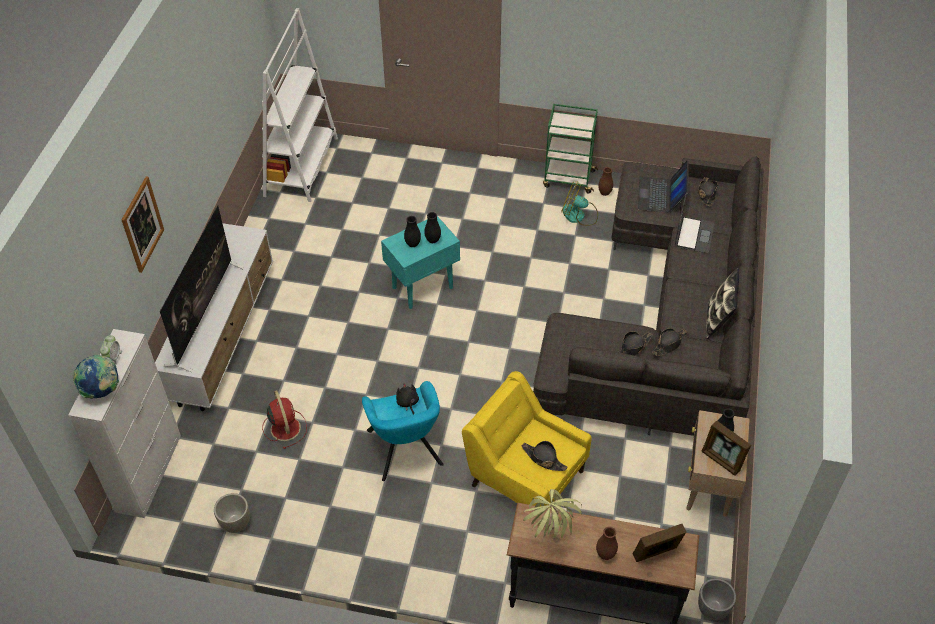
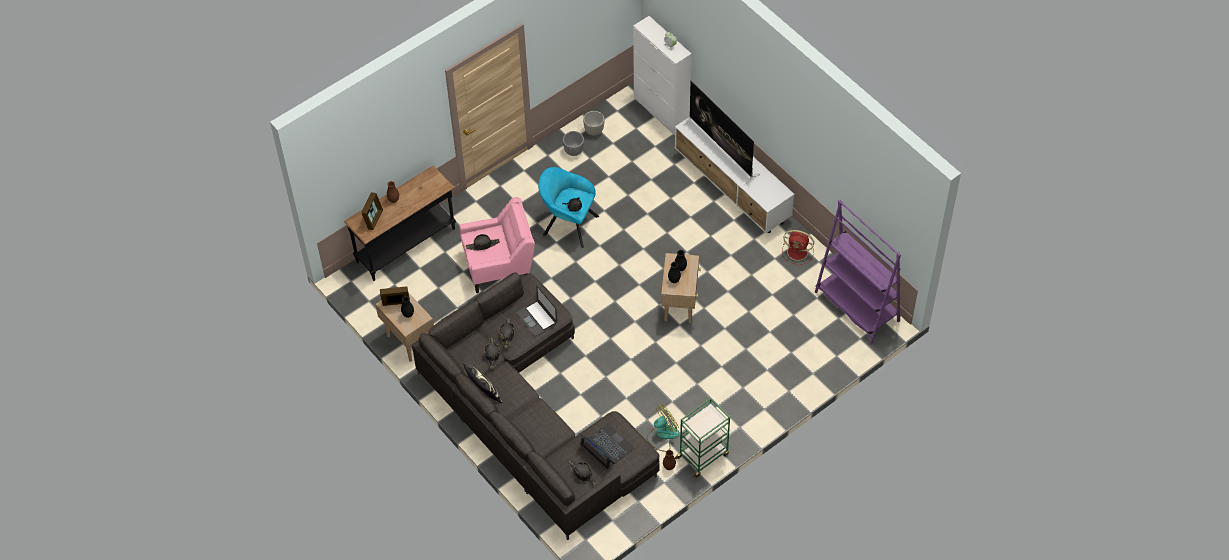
camera: 130 degrees right, 5 degrees up
globe [73,355,119,399] -> none
picture [122,176,164,273] -> none
white bookcase [262,8,338,202] -> purple bookcase [815,200,901,345]
red fan [262,390,307,449] -> red fan moved to [782,230,814,265]
turquoise side table [381,216,460,309] -> beige side table [661,253,701,323]
yellow armchair [462,371,592,506] -> pink armchair [459,197,535,293]
potted plant [523,489,582,538] -> none
laptop [675,194,714,253] -> laptop moved to [516,286,557,336]
grey planter [698,578,736,620] -> grey planter moved to [563,131,584,156]

